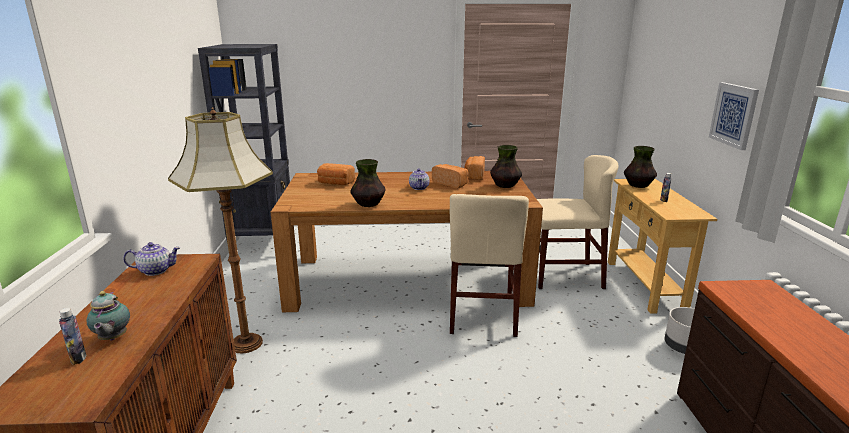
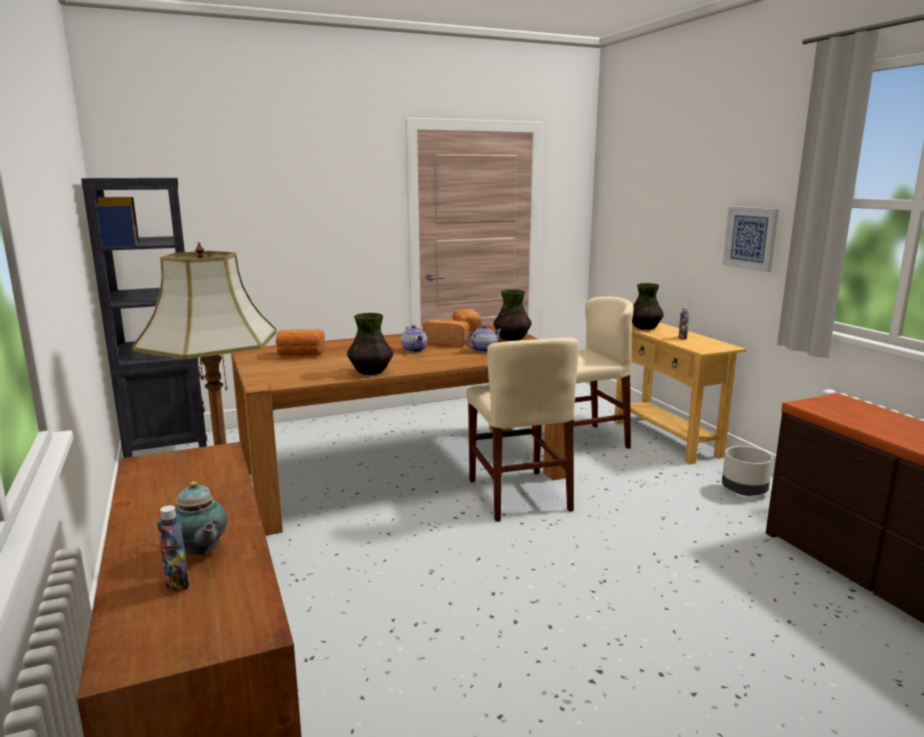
camera: 20 degrees left, 5 degrees down
teapot [123,242,181,276] -> teapot moved to [466,325,502,352]

